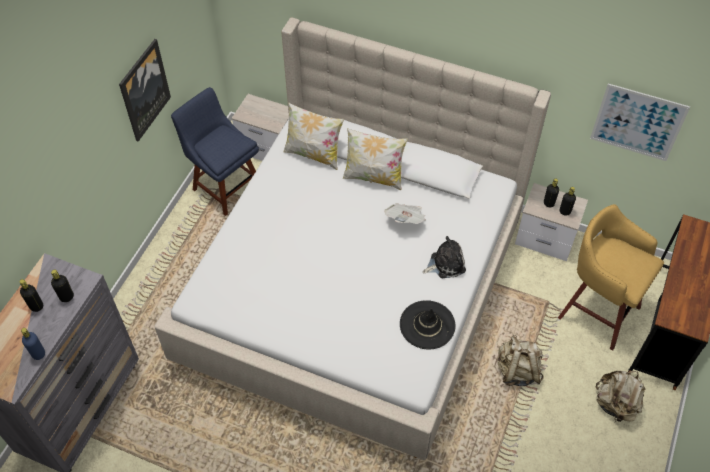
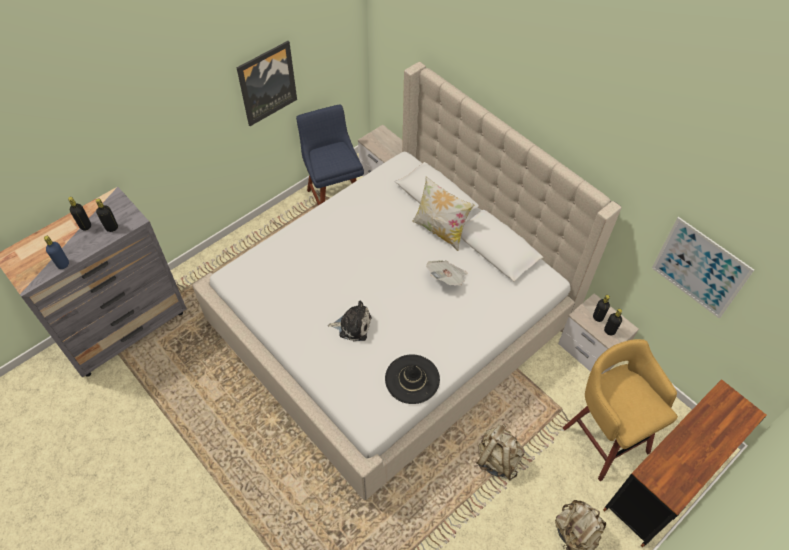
camera: 25 degrees right, 0 degrees up
pillow [283,102,344,170] -> none
plush toy [423,236,466,278] -> plush toy moved to [328,300,371,341]

